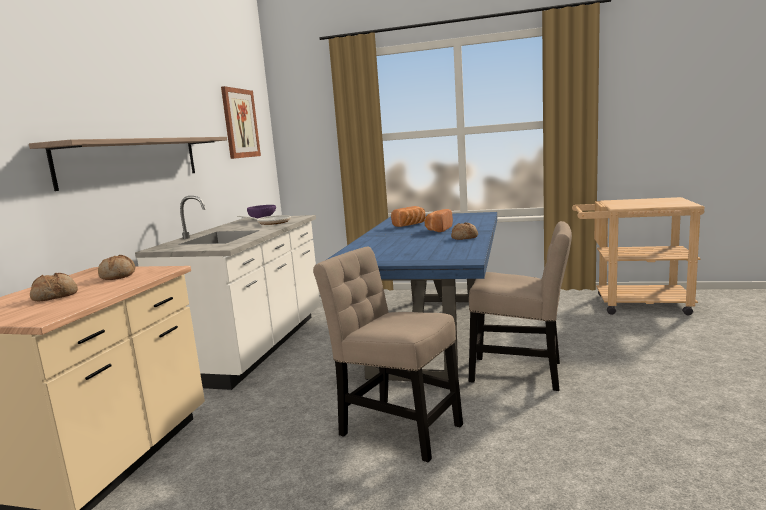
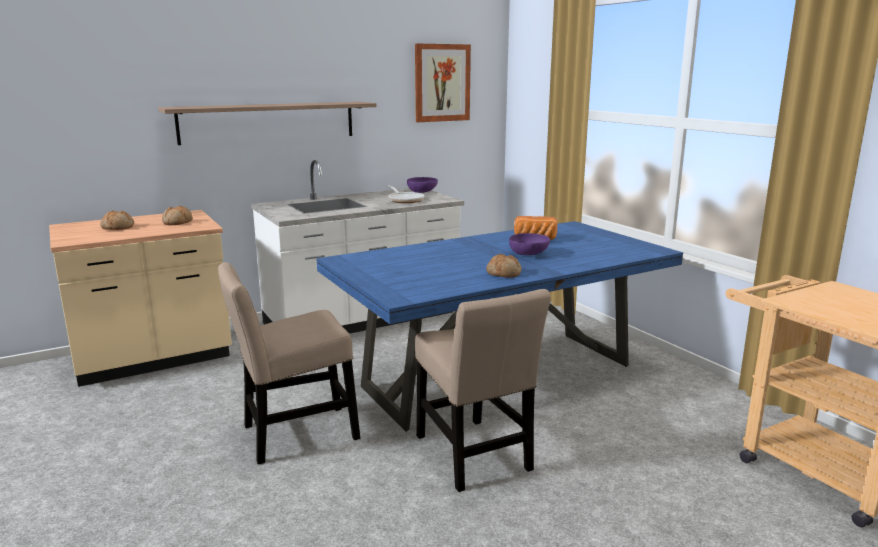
camera: 45 degrees right, 5 degrees up
beige chair [313,246,463,462] -> beige chair turned 105 degrees counterclockwise [218,262,360,465]
bread [424,209,453,232] -> purple bowl [509,233,550,255]

